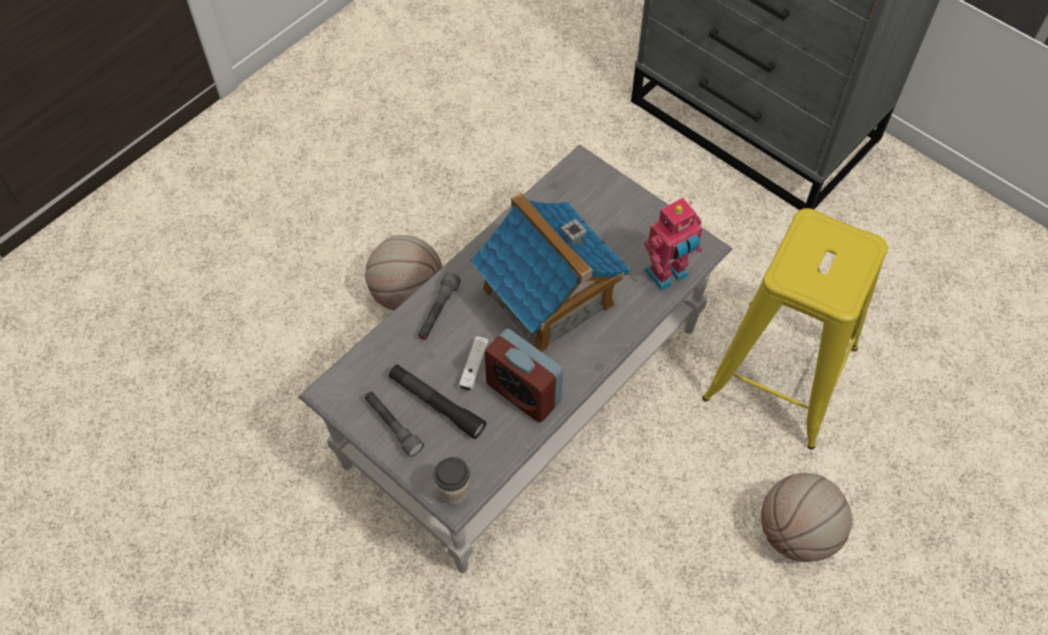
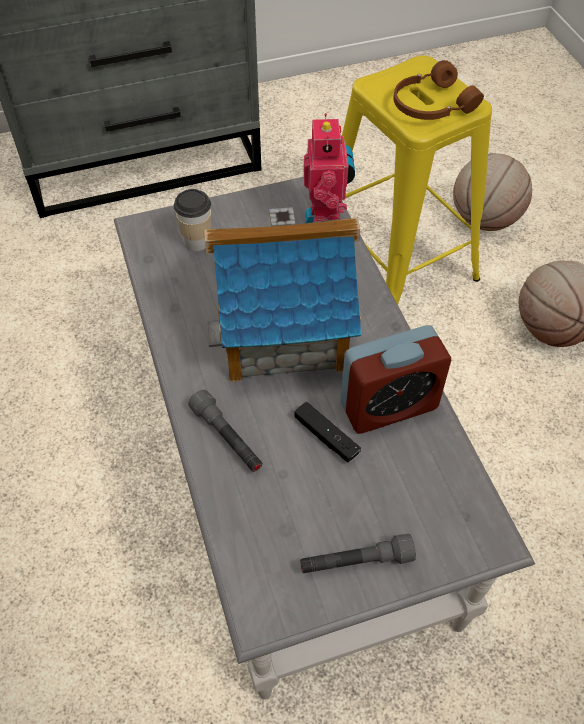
camera: 60 degrees left, 5 degrees down
basketball [365,235,442,311] -> basketball moved to [453,153,532,231]
black flashlight [389,364,486,439] -> none
cup [434,457,470,505] -> cup moved to [174,189,211,251]
white game controller [459,336,489,391] -> black game controller [294,402,361,463]
none -> brown headphones [393,60,484,120]

